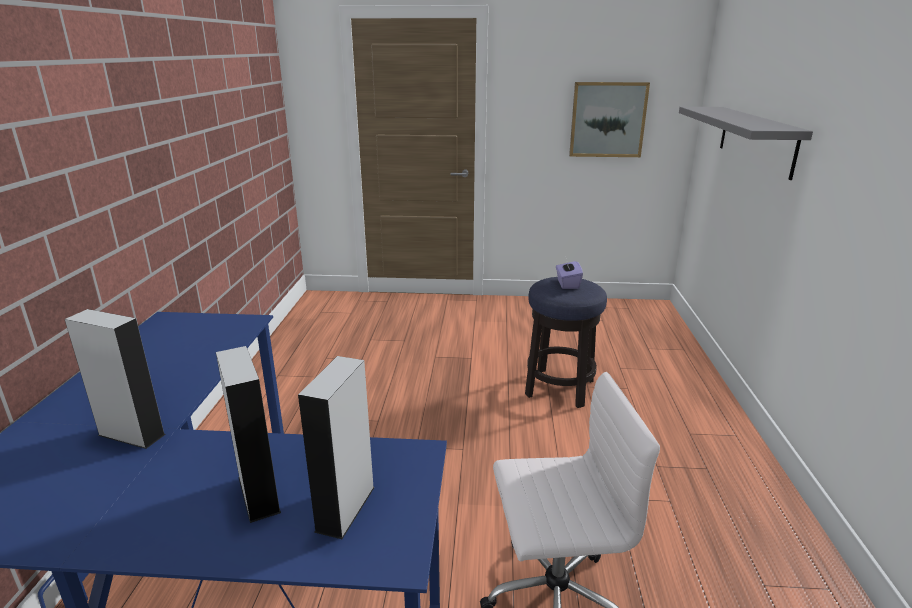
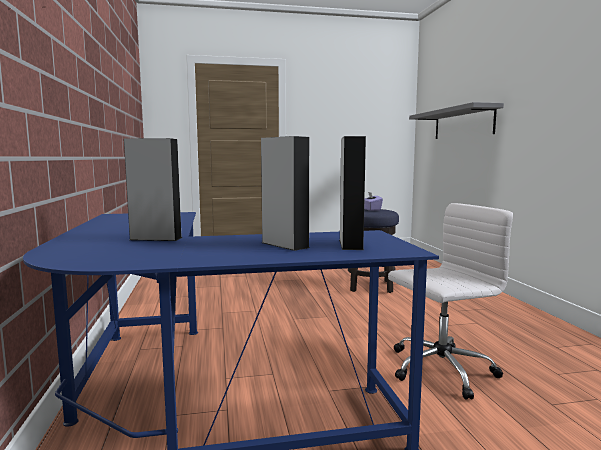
camera: 15 degrees left, 15 degrees down
picture [569,82,650,157] -> none

